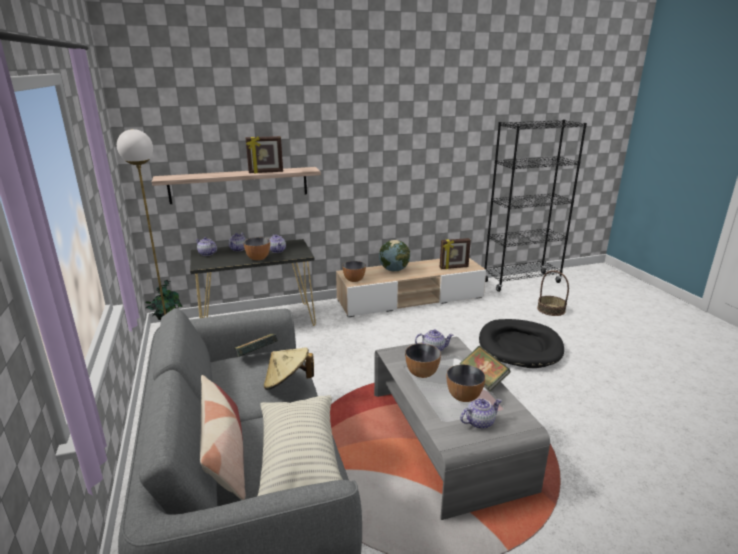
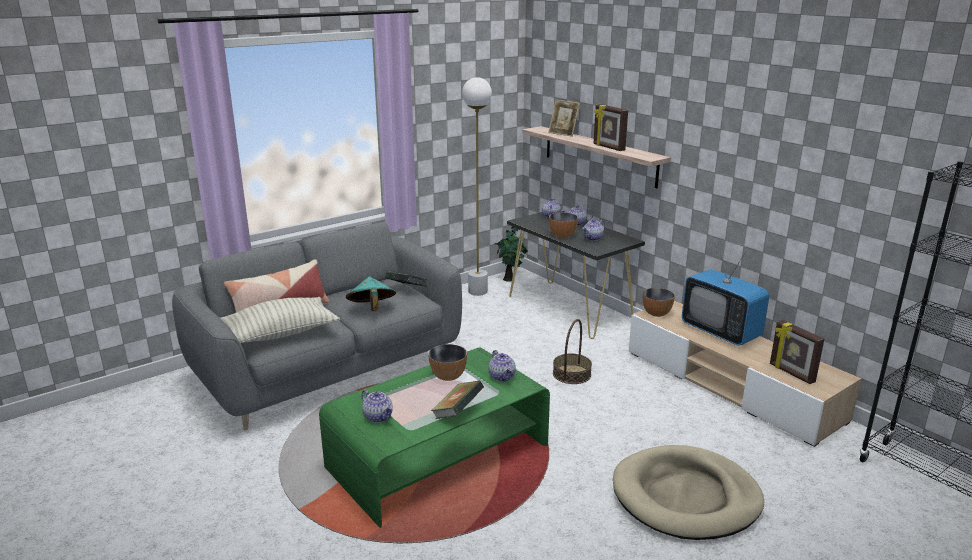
camera: 70 degrees right, 0 degrees up
beige hat [264,347,314,390] -> turquoise hat [346,276,396,311]
grey coffee table [374,337,550,520] -> green coffee table [319,348,550,528]
globe [379,240,410,272] -> television [682,242,769,346]
bowl [447,364,485,402] -> none
black dog bed [479,319,564,368] -> beige dog bed [613,445,764,540]
basket [537,270,569,316] -> basket moved to [553,319,592,384]
none -> picture frame [548,100,580,137]

